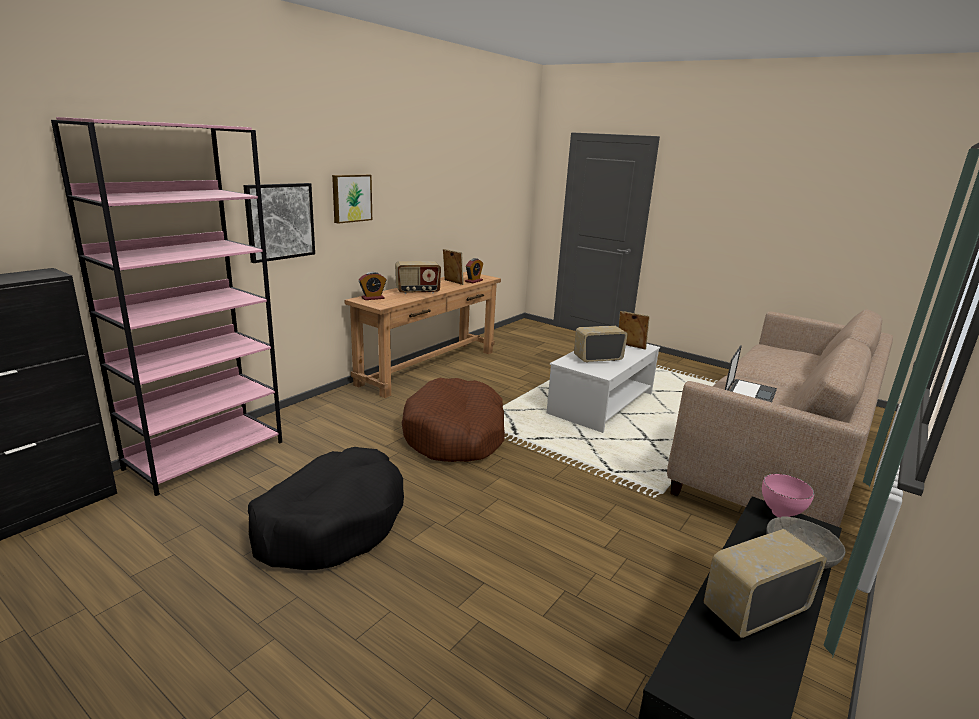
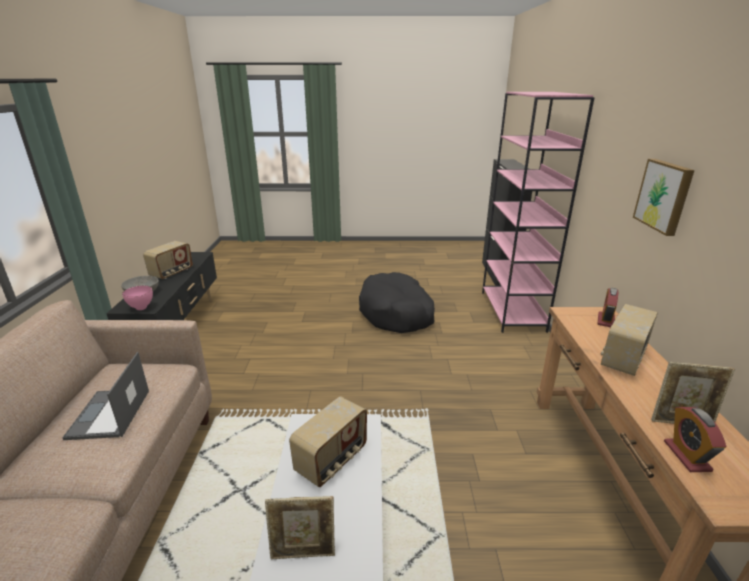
camera: 145 degrees right, 5 degrees up
picture [243,183,315,263] -> none
brown dog bed [402,378,505,462] -> none

